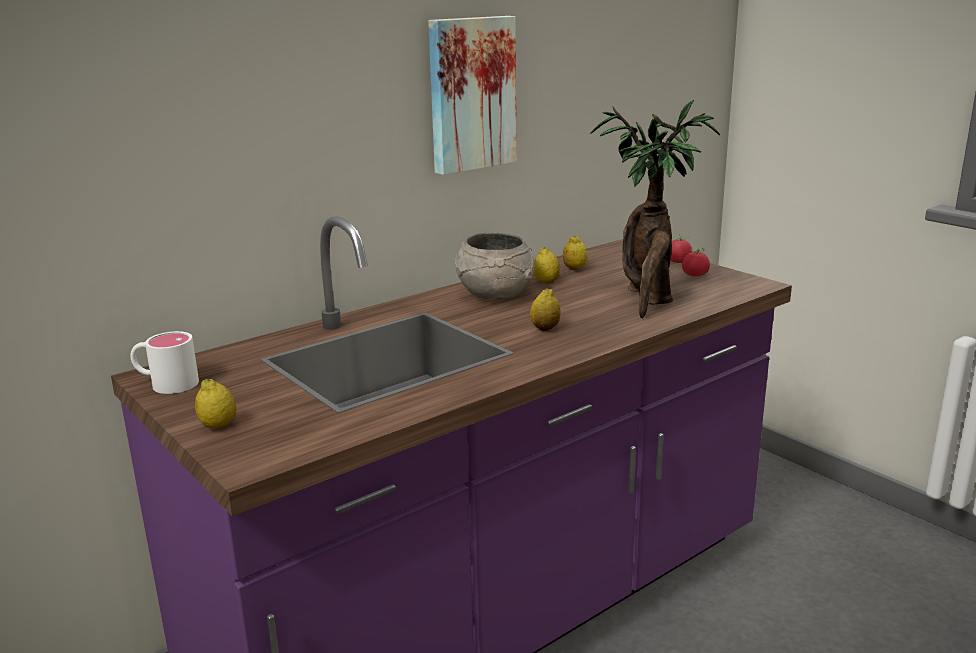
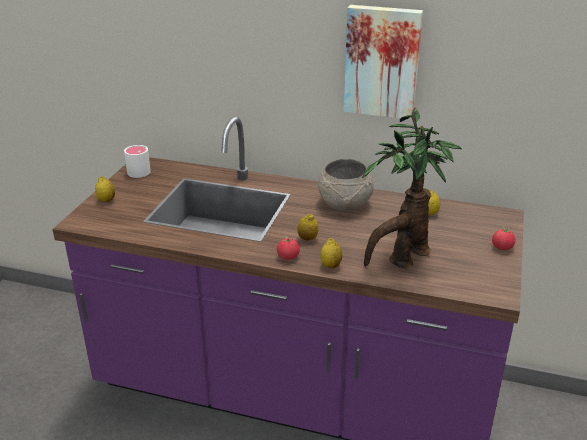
camera: 55 degrees right, 10 degrees up
lemon [534,247,560,284] -> lemon moved to [320,238,342,269]
tomato [682,248,710,277] -> tomato moved to [277,236,300,260]

